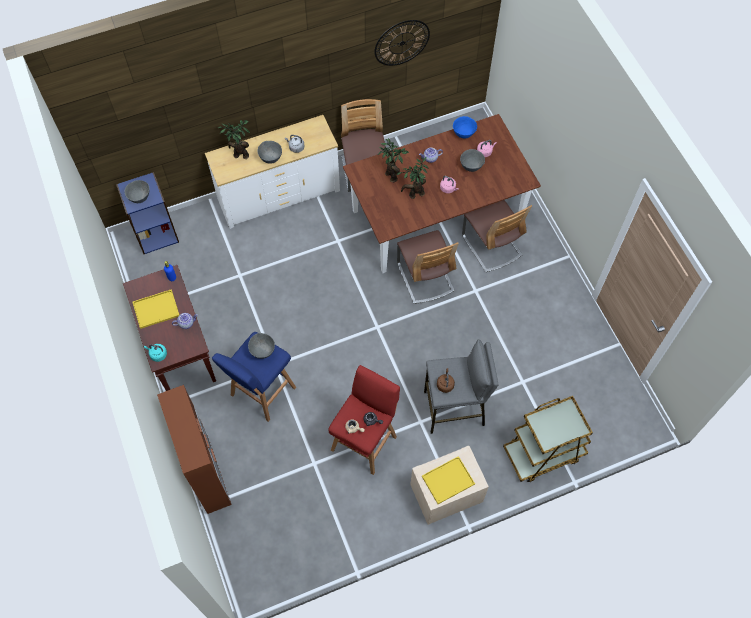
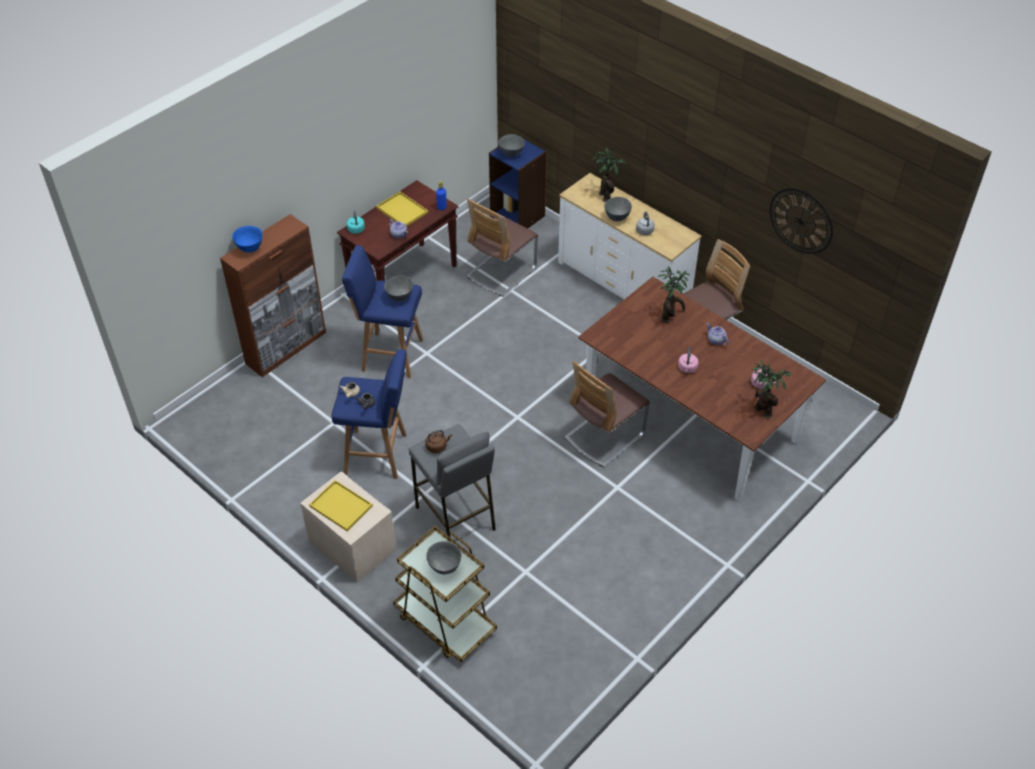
camera: 65 degrees right, 15 degrees down
red stool [328,365,400,475] -> blue stool [332,349,406,479]
potted plant [397,157,429,199] -> potted plant moved to [751,360,792,419]
blue bowl [453,116,477,138] -> blue bowl moved to [232,226,263,253]
grey bowl [460,149,485,172] -> grey bowl moved to [426,541,462,574]
chair [462,200,532,272] -> chair moved to [466,199,538,297]

